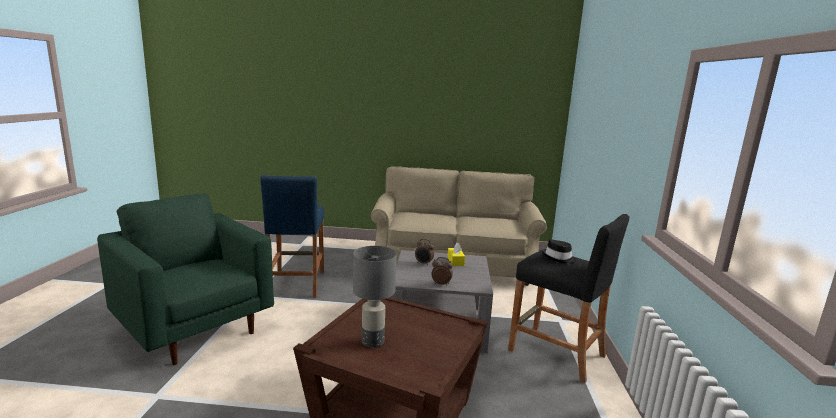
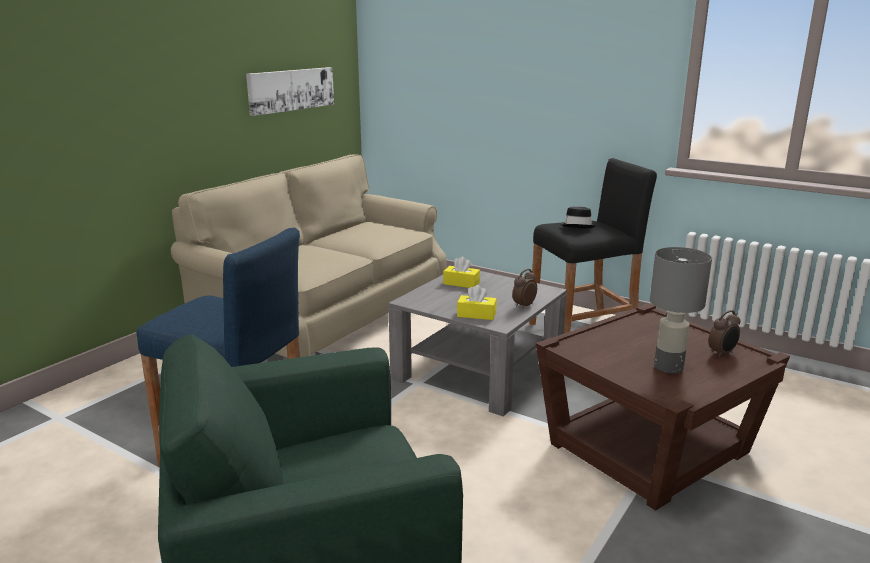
camera: 60 degrees left, 5 degrees up
alarm clock [415,239,434,265] -> alarm clock moved to [708,310,741,357]
none -> picture [246,67,334,116]
none -> yellow tissue box [457,285,497,320]

